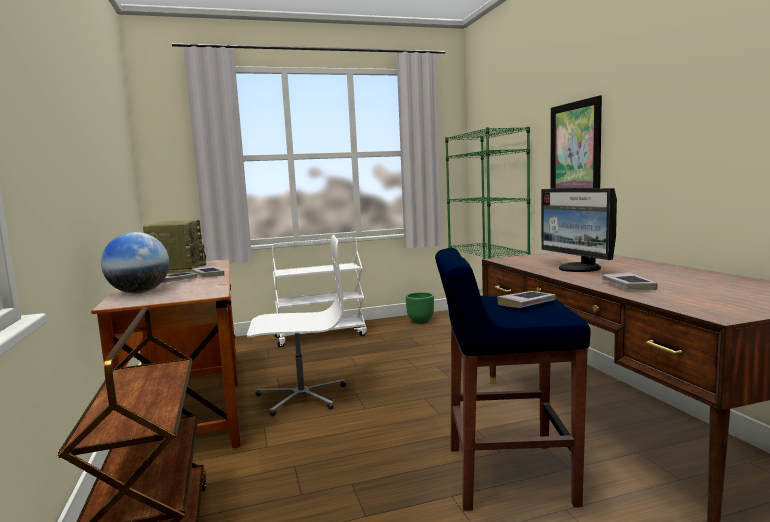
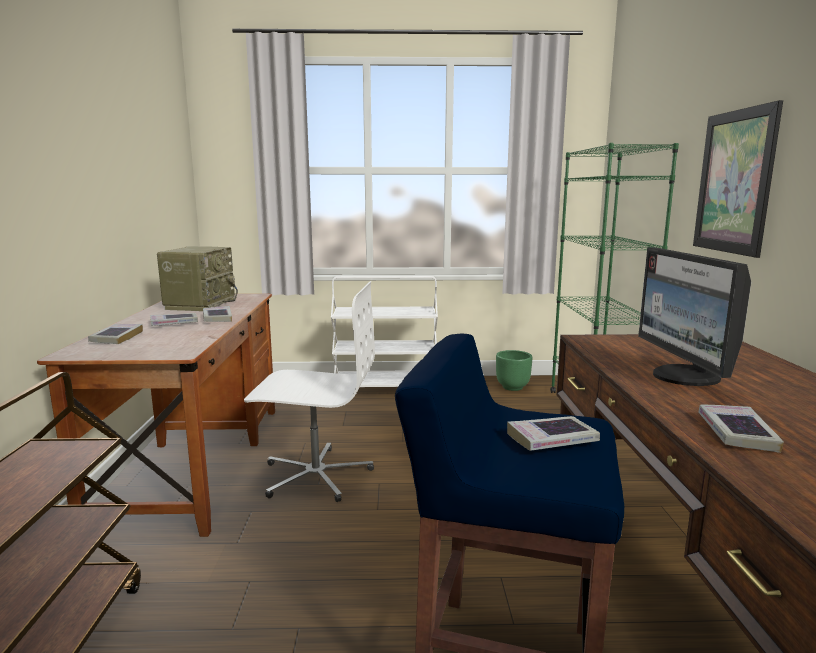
camera: 15 degrees right, 5 degrees up
globe [101,232,169,294] -> book [88,324,143,344]

